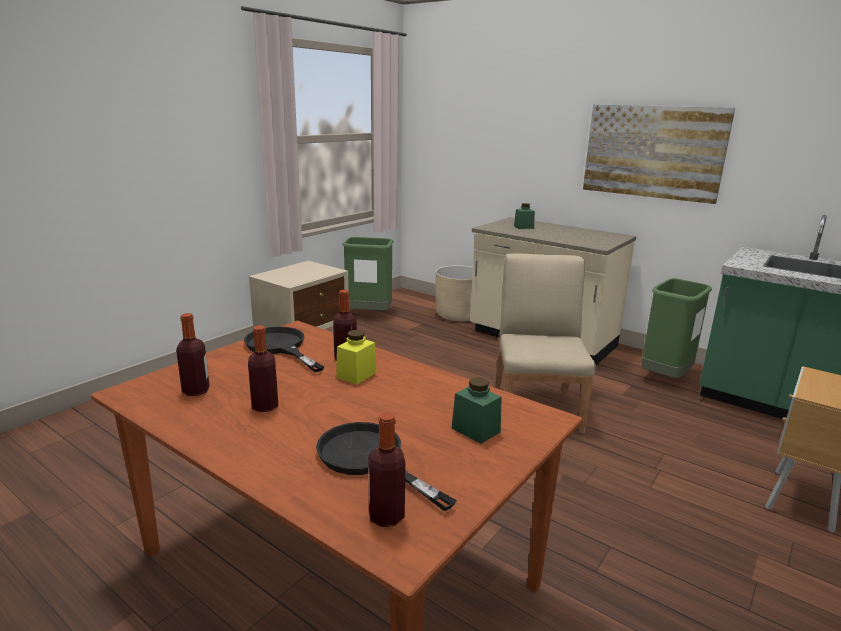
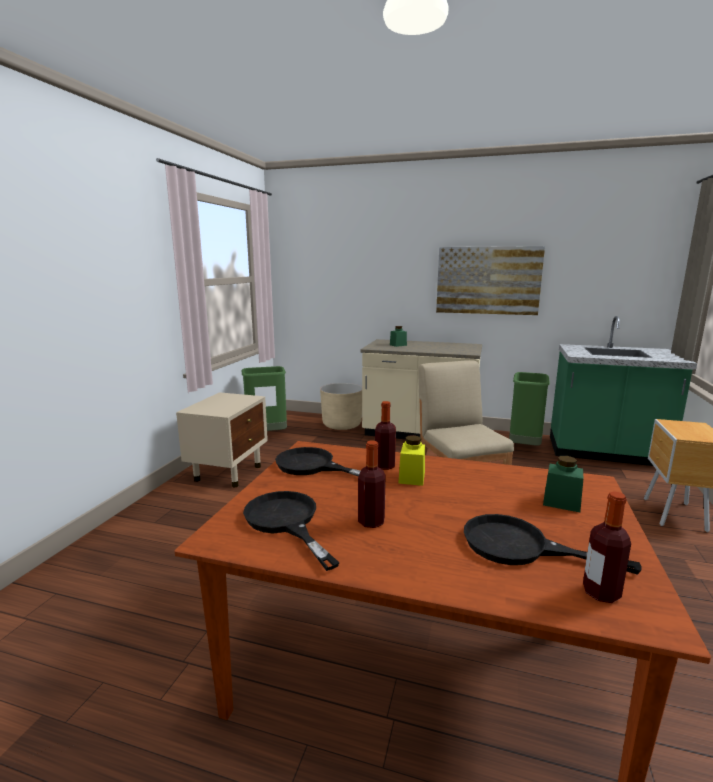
camera: 20 degrees left, 5 degrees down
bottle [176,313,210,396] -> black frying pan [243,491,340,571]

